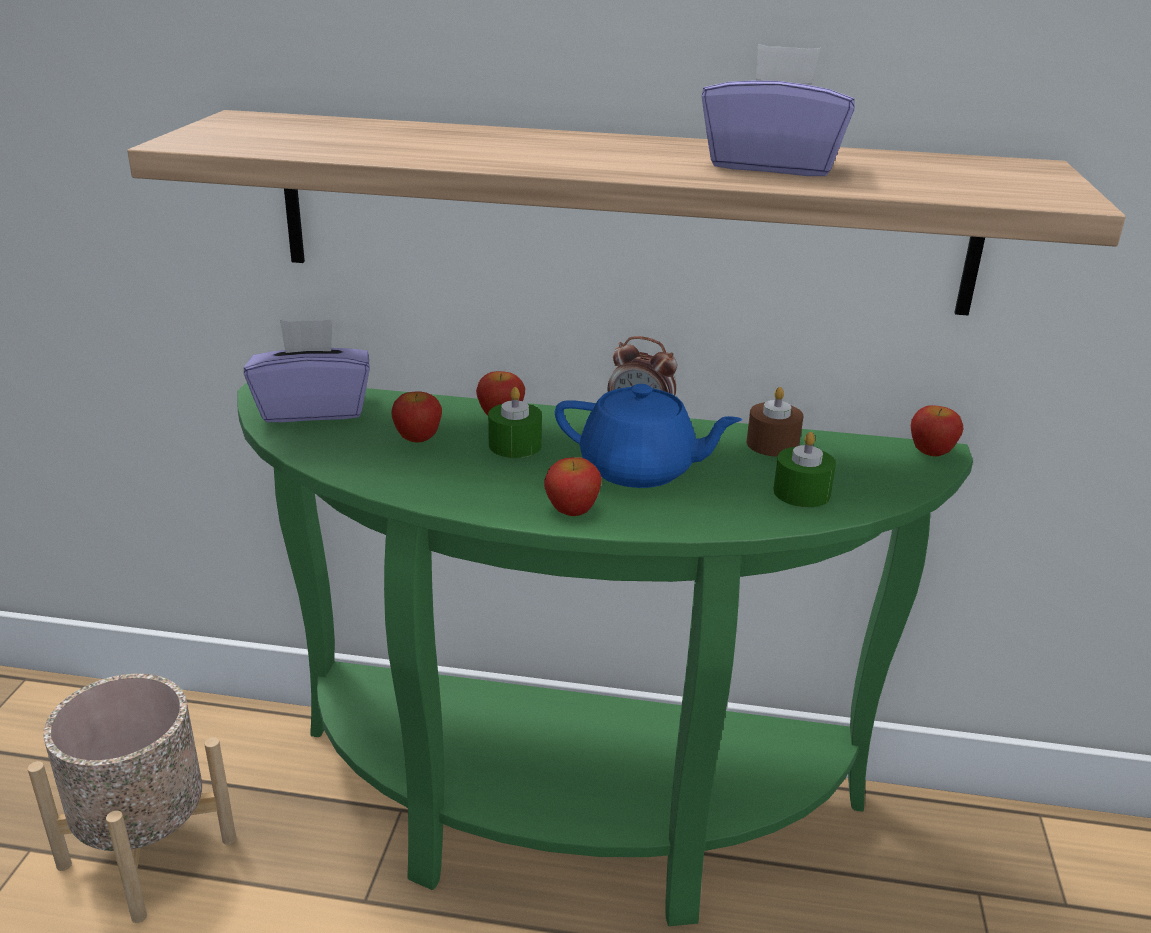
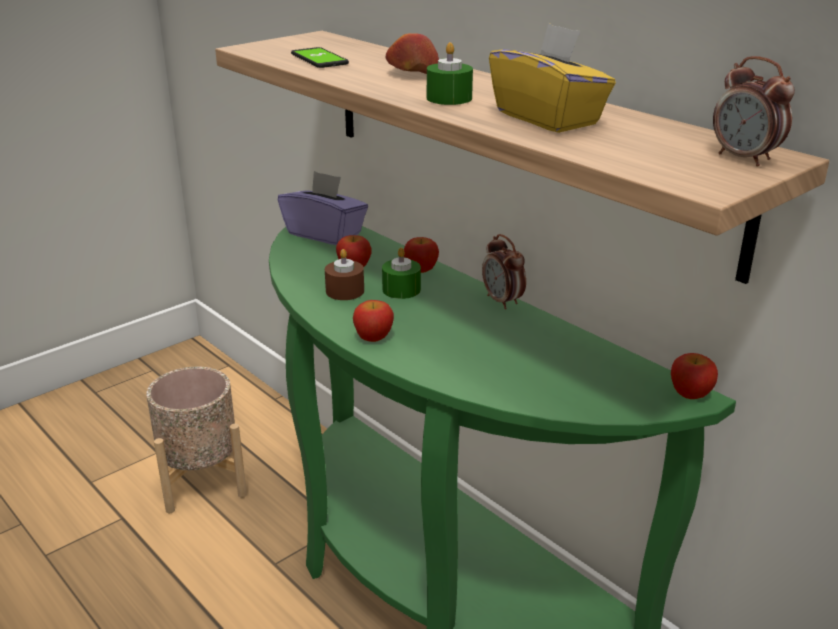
camera: 40 degrees right, 0 degrees up
blue teapot [555,384,742,488] -> none
purple tissue box [702,44,855,176] -> yellow tissue box [489,23,616,133]
brown candle [747,387,803,457] -> brown candle moved to [325,249,364,300]
green candle [773,432,836,507] -> green candle moved to [427,42,473,105]
none -> phone [291,47,349,68]
none -> apple [386,33,439,74]
none -> alarm clock [713,56,795,167]

